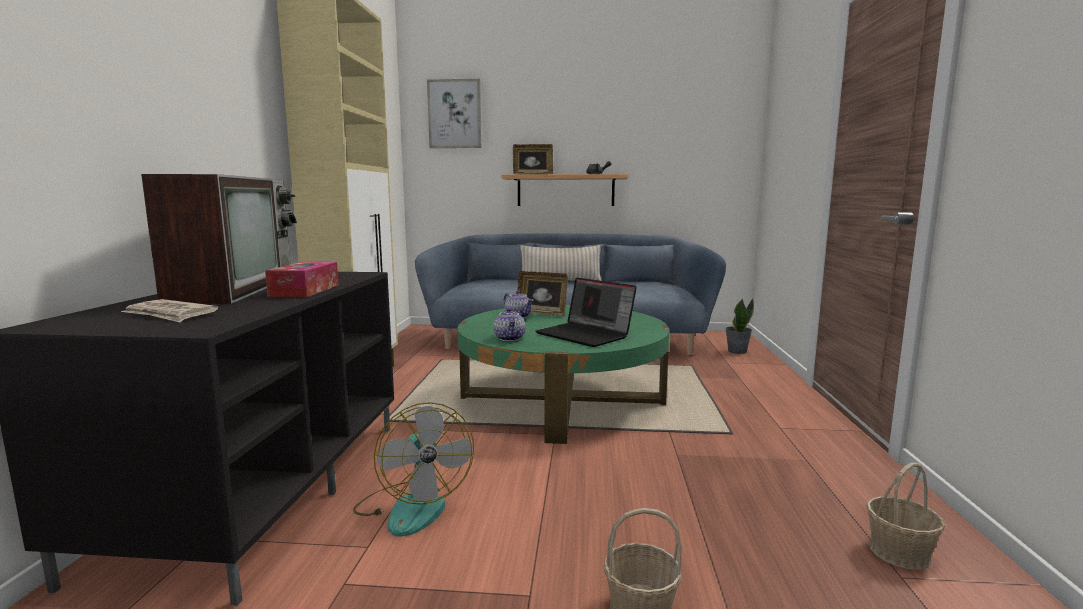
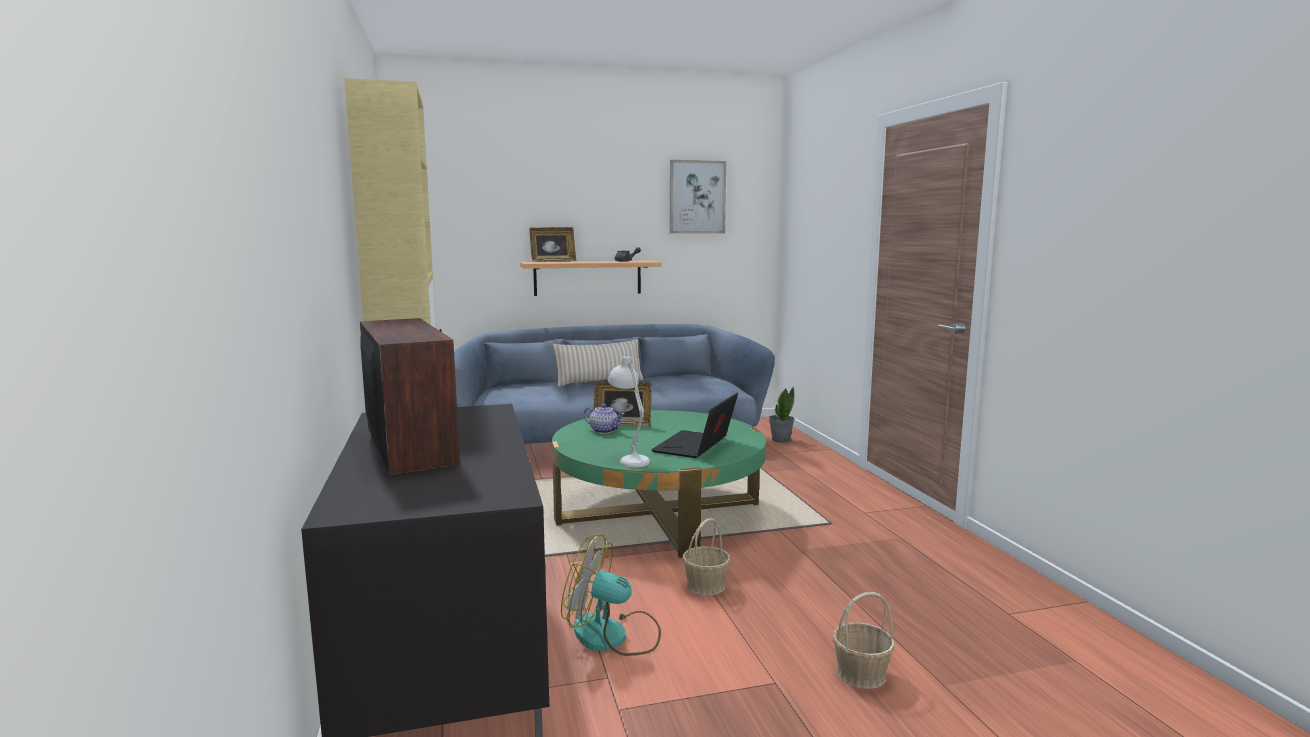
camera: 20 degrees left, 0 degrees up
newspaper [121,299,218,322] -> none
tissue box [265,262,339,297] -> none
fan [353,402,474,537] -> fan turned 150 degrees clockwise [561,534,661,656]
picture [427,79,482,148] -> picture moved to [670,160,726,234]
teapot [493,308,525,341] -> white table lamp [608,354,650,467]
laptop [535,278,637,347] -> laptop turned 90 degrees clockwise [651,393,738,458]
basket [866,462,945,570] -> basket moved to [682,518,730,596]

